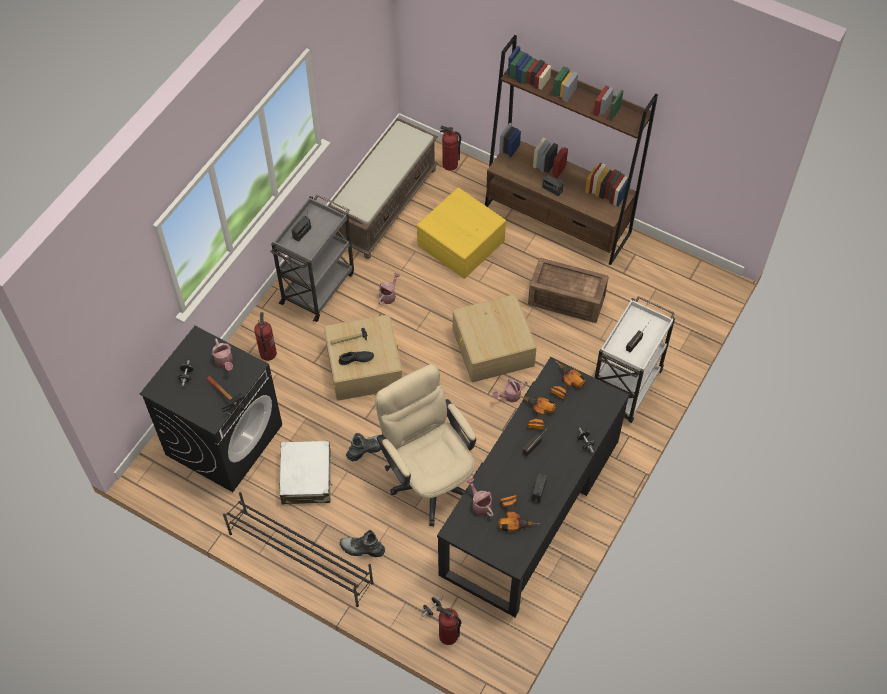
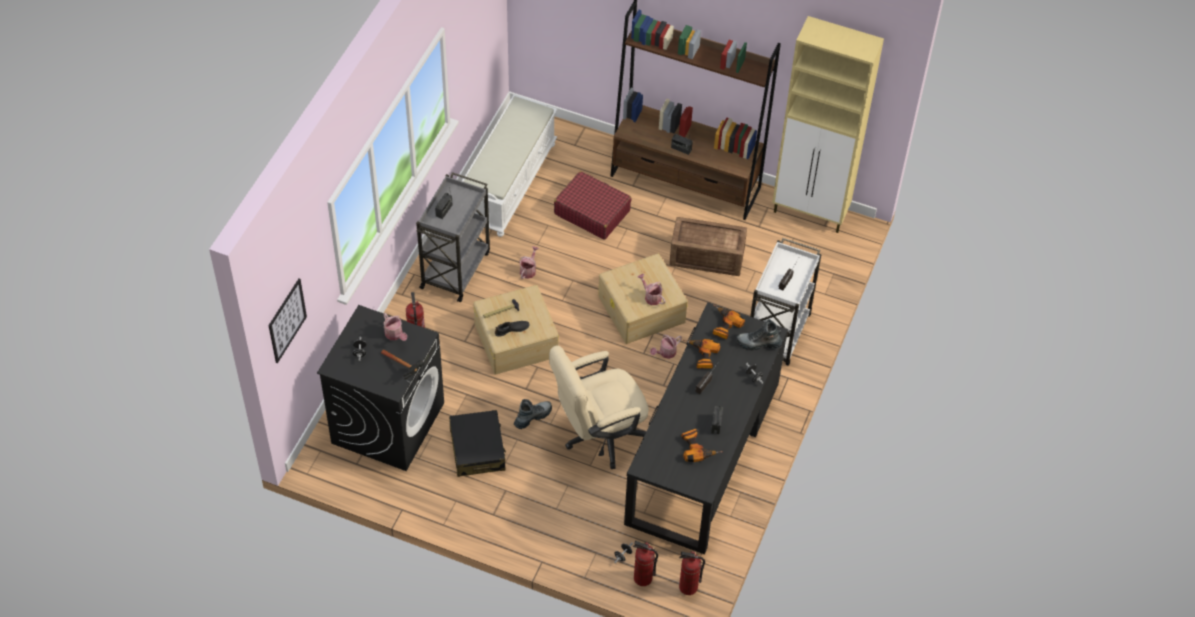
camera: 10 degrees left, 5 degrees down
black shoe rack [223,492,374,607] -> none
white suitcase [279,441,332,504] -> black suitcase [449,410,506,477]
brown bench [328,118,438,259] -> white bench [462,94,557,237]
boot [340,530,385,557] -> boot moved to [736,319,782,350]
beige office chair [375,364,476,526] -> beige office chair turned 75 degrees counterclockwise [549,345,649,469]
yellow storage box [416,188,506,279] -> red suitcase [554,171,632,240]
fire extinguisher [440,126,461,171] -> fire extinguisher moved to [679,551,705,595]
watering can [466,478,494,517] -> watering can moved to [638,274,665,305]
none -> picture [269,278,307,364]
none -> beige cabinet [772,16,884,233]

